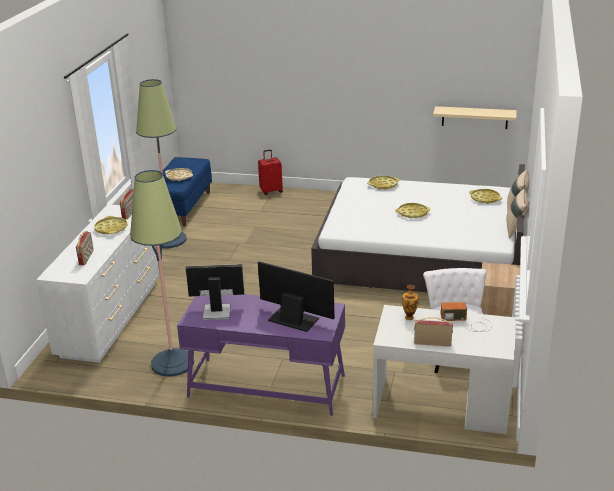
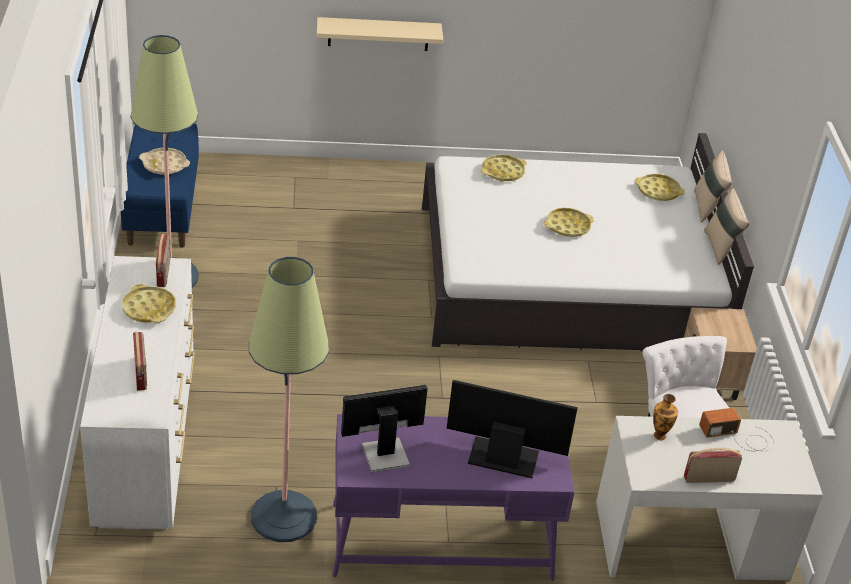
camera: 20 degrees left, 10 degrees up
red suitcase [258,150,283,195] -> none
beige shelf [433,106,517,129] -> beige shelf moved to [317,17,443,51]

